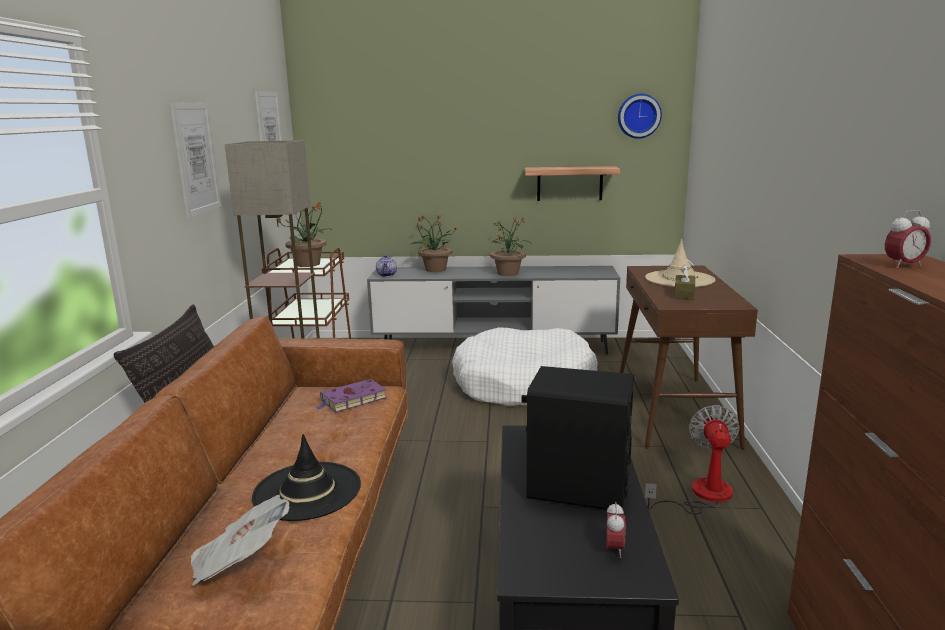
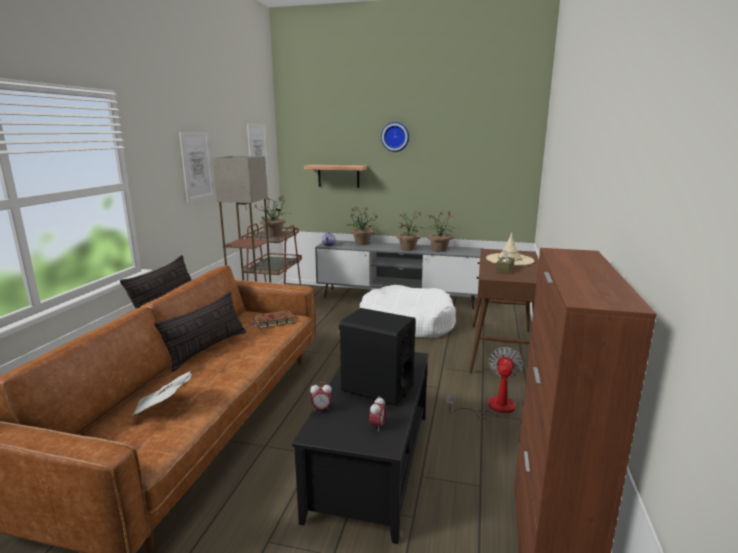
camera: 10 degrees right, 0 degrees up
black hat [252,434,361,521] -> none
purple book [315,379,387,412] -> brown book [249,310,295,329]
shelf [525,166,620,201] -> shelf moved to [304,165,367,188]
wall clock [618,94,662,139] -> wall clock moved to [381,122,409,152]
alarm clock [885,210,931,268] -> alarm clock moved to [310,382,332,411]
none -> pillow [155,292,246,372]
none -> potted plant [426,211,454,252]

